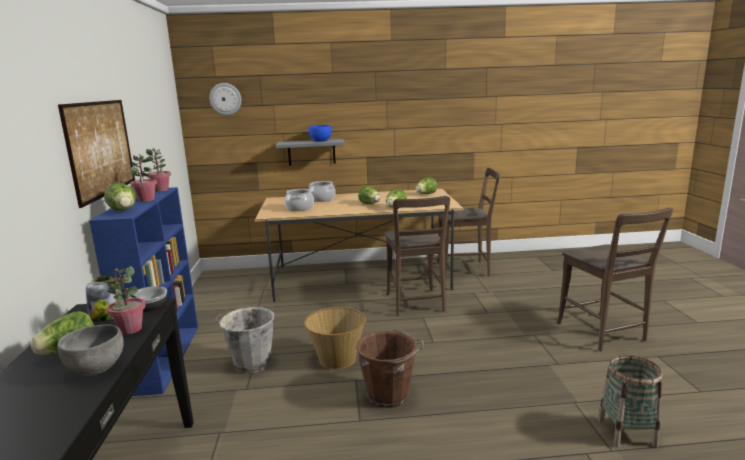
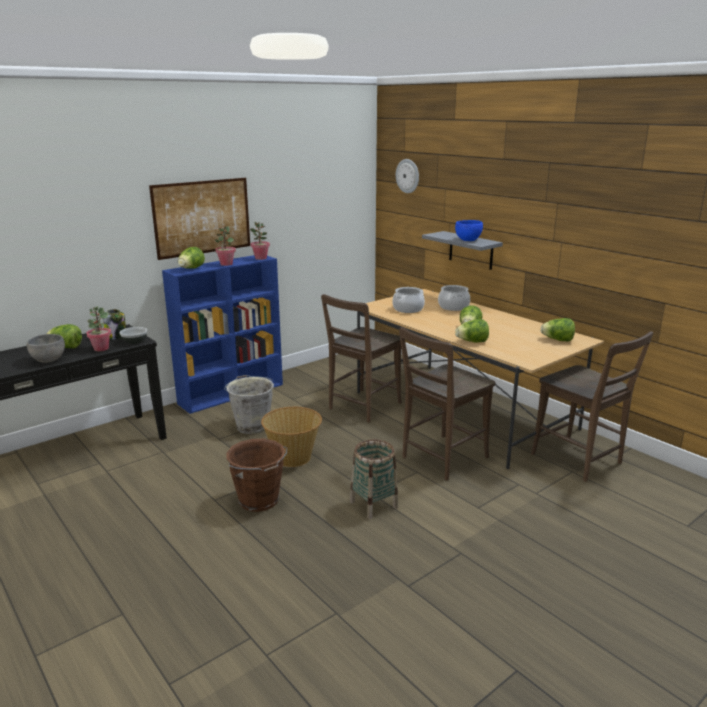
camera: 55 degrees right, 5 degrees up
brown chair [557,208,673,351] -> brown chair moved to [321,294,402,423]
basket [598,355,662,447] -> basket moved to [350,440,398,519]

